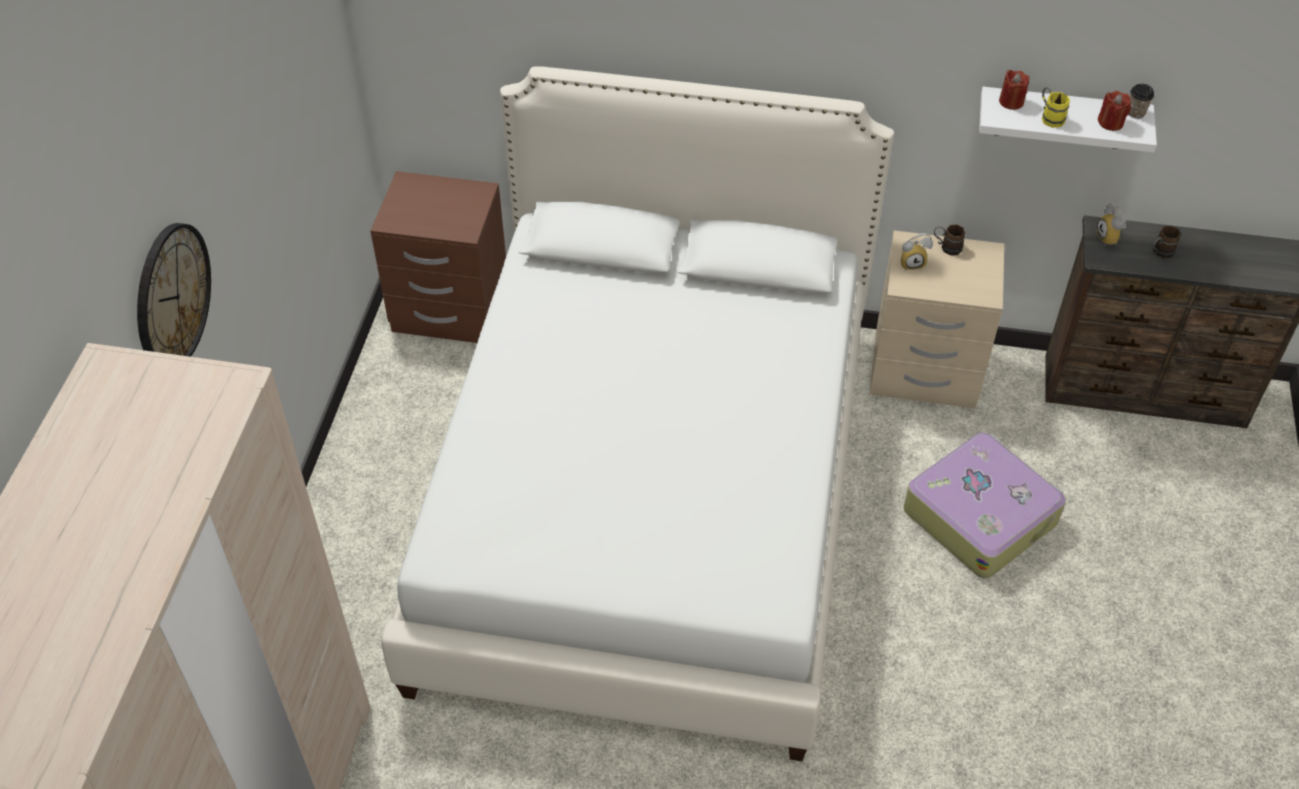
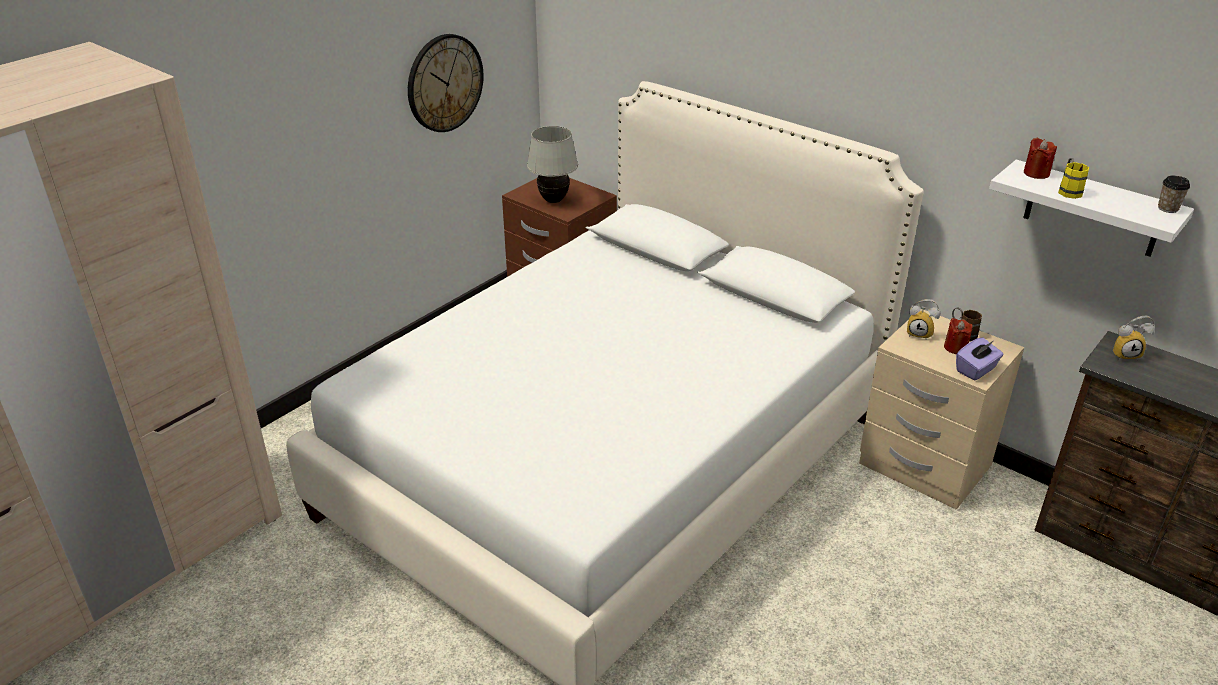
camera: 30 degrees right, 15 degrees down
wall clock [137,223,211,357] -> wall clock moved to [408,34,484,132]
suitcase [904,433,1066,578] -> none
alarm clock [1096,204,1126,245] -> alarm clock turned 105 degrees counterclockwise [1113,316,1155,360]
red candle [1098,91,1131,131] -> red candle moved to [944,318,973,354]
brown mug [1152,225,1181,259] -> none
none -> white table lamp [527,126,578,203]
none -> purple tissue box [956,338,1004,381]

